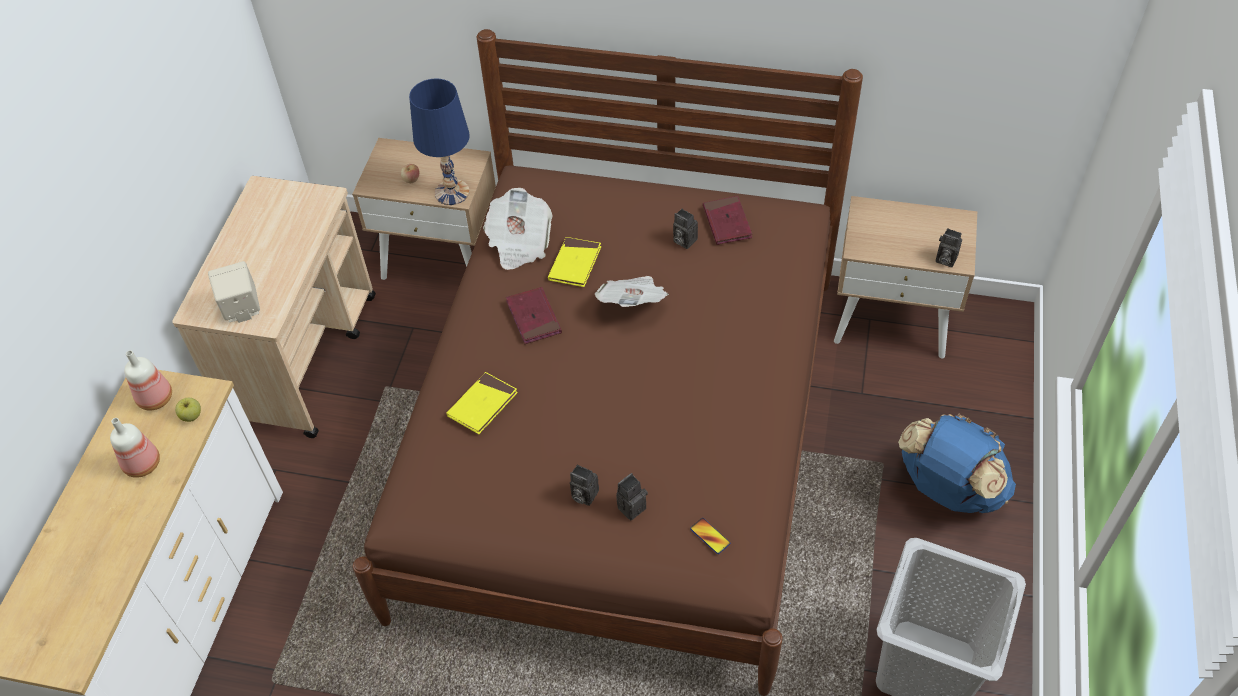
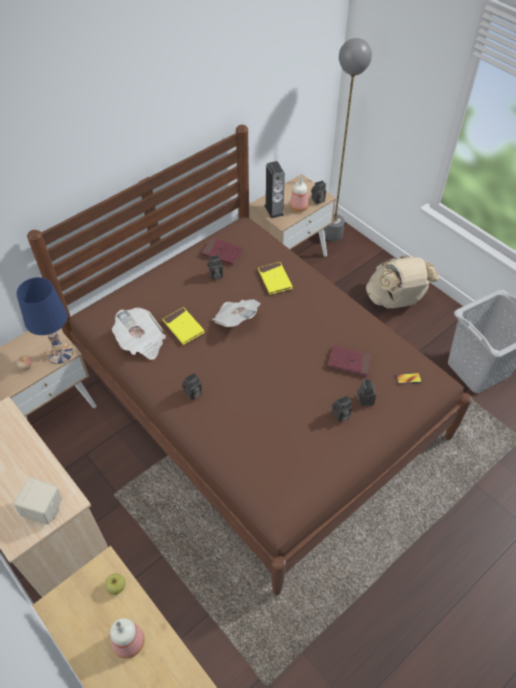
camera: 55 degrees left, 0 degrees up
bottle [124,350,172,411] -> bottle moved to [290,176,309,212]
yellow book [446,372,518,434] -> yellow book moved to [258,262,293,295]
red book [506,287,562,344] -> red book moved to [327,345,372,377]
blue backpack [898,414,1016,513] -> beige backpack [366,255,439,308]
none -> camera [181,373,202,400]
none -> speaker [264,161,285,219]
none -> grey floor lamp [324,38,372,241]

